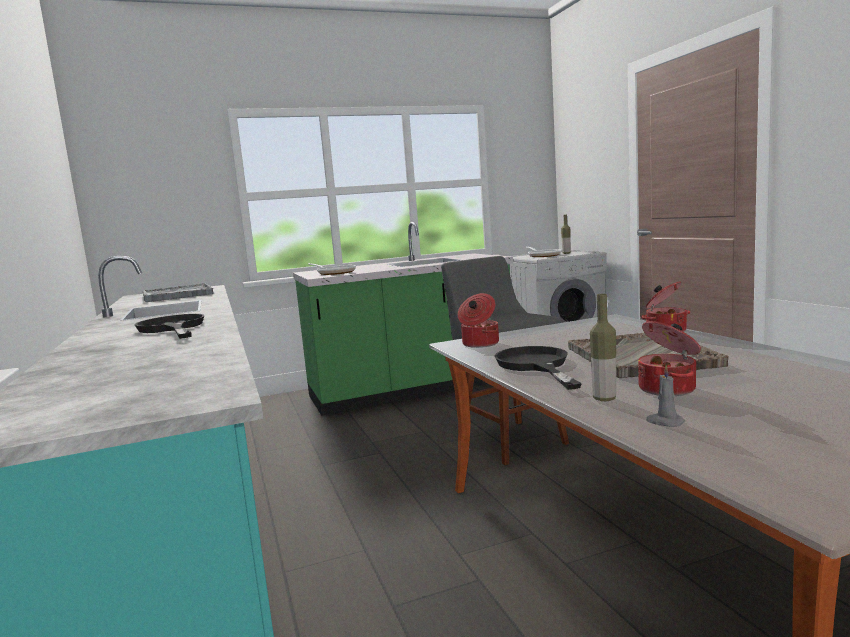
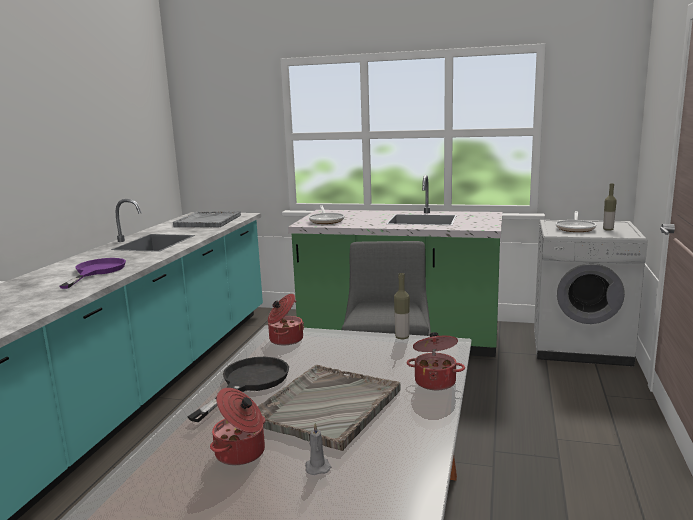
camera: 35 degrees right, 5 degrees up
black frying pan [135,314,204,339] -> purple frying pan [60,258,126,289]
bottle [590,294,616,401] -> bottle moved to [394,273,410,339]
grey candle [646,365,685,427] -> grey candle moved to [305,423,331,475]

